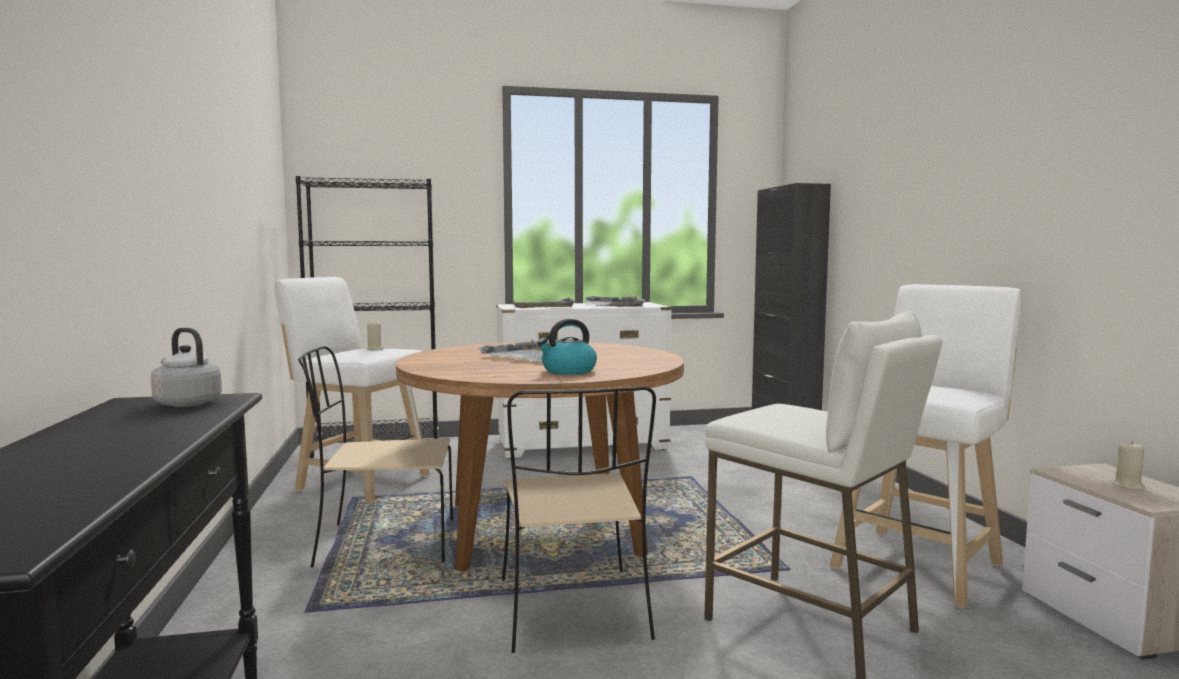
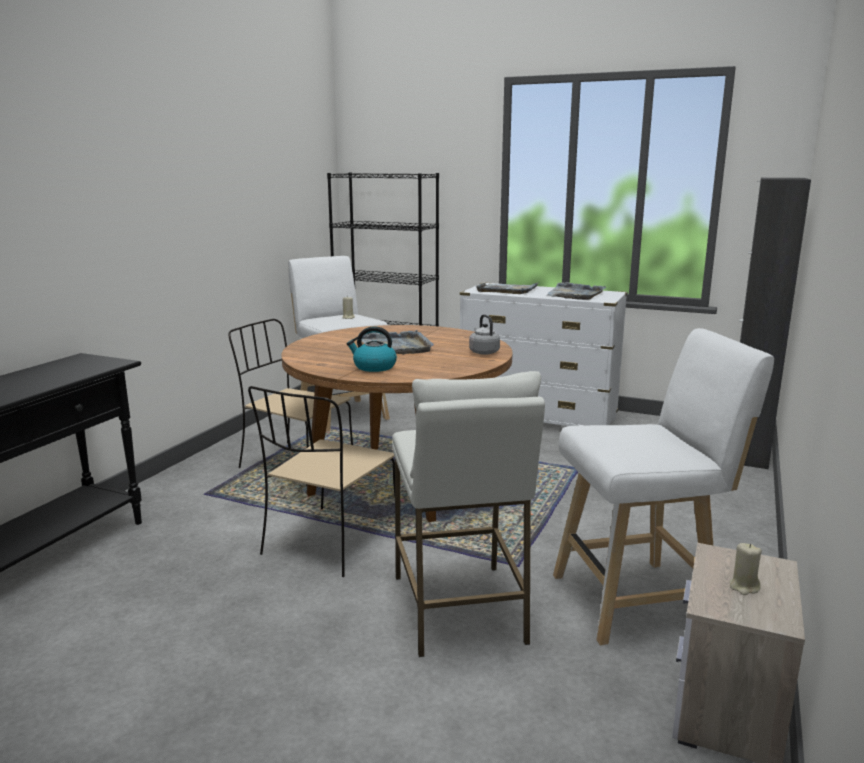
camera: 35 degrees right, 10 degrees up
grey kettle [151,328,222,407] -> grey kettle moved to [469,314,500,355]

